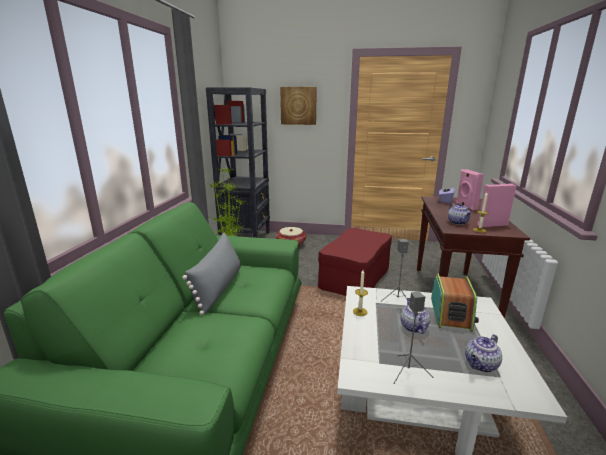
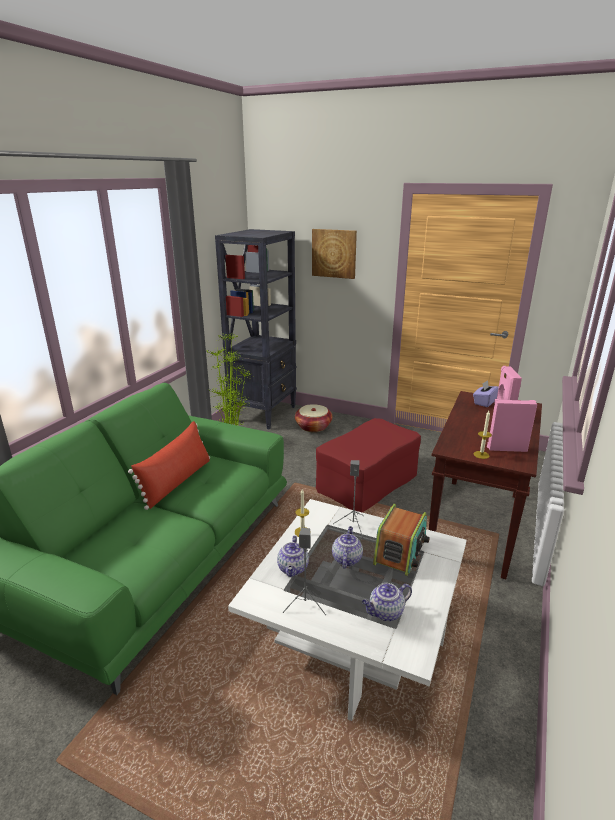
camera: 15 degrees right, 5 degrees up
grey pillow [182,233,241,315] -> red pillow [128,421,210,510]
teapot [448,203,472,225] -> teapot moved to [277,536,309,577]

